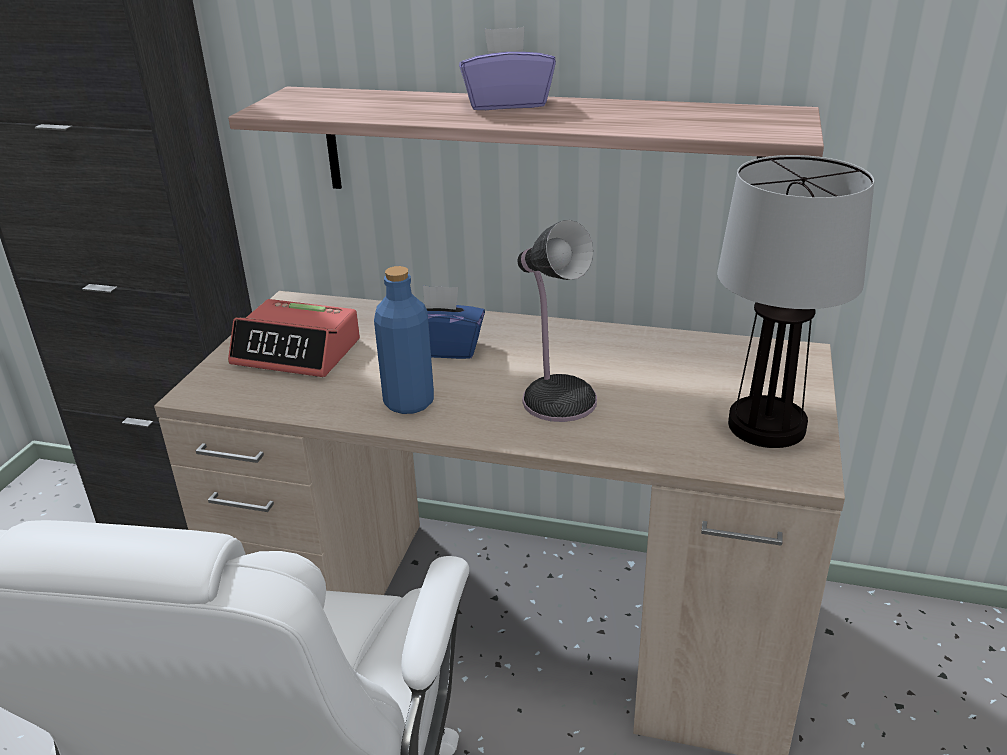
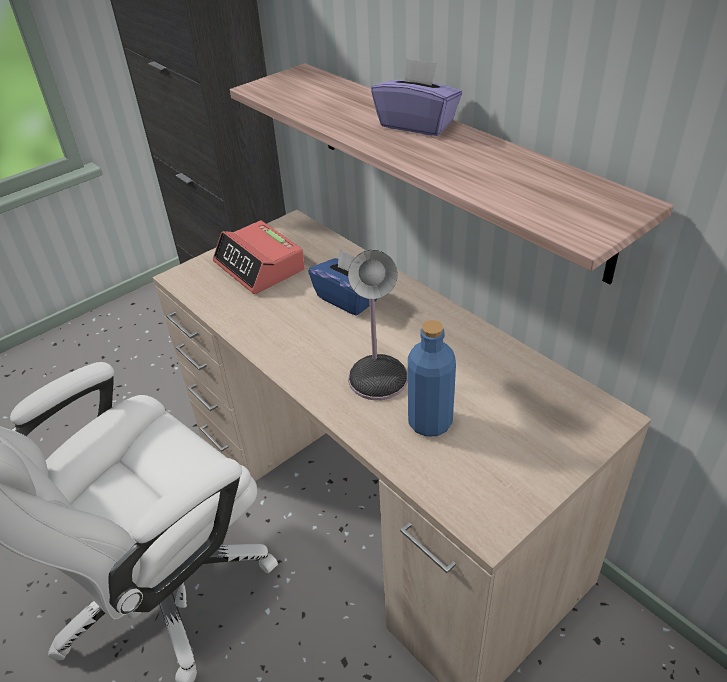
camera: 35 degrees right, 10 degrees up
blue bottle [374,266,434,414] -> blue bottle moved to [408,320,456,437]
table lamp [717,155,874,448] -> none

